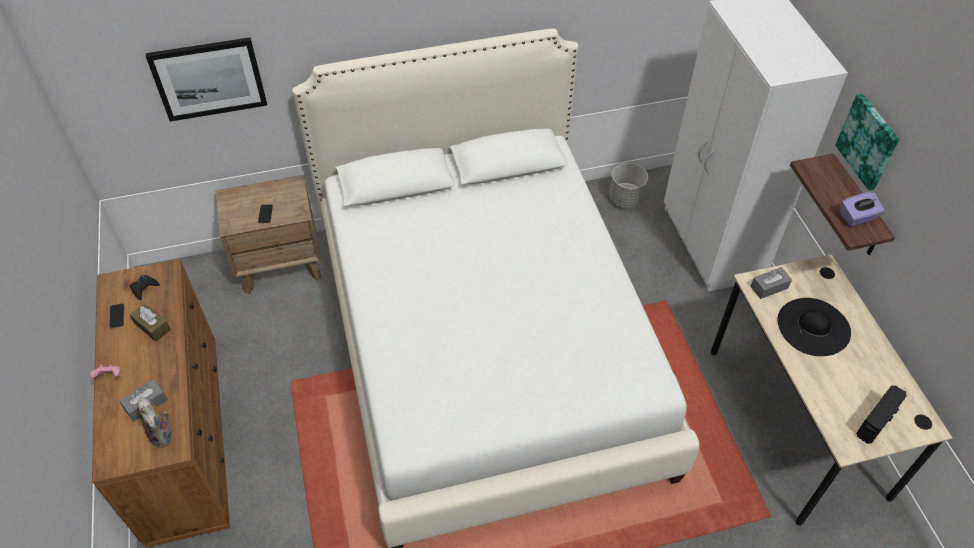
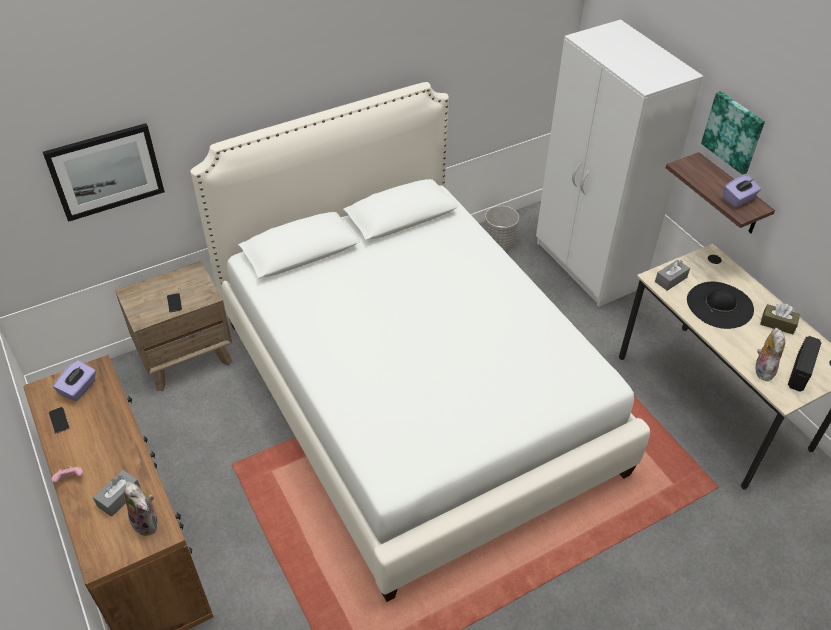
camera: 15 degrees left, 5 degrees down
black game controller [130,275,160,300] -> purple tissue box [53,360,96,401]
brown tissue box [130,303,171,342] -> brown tissue box moved to [760,304,800,334]
none -> plush toy [755,328,785,381]

